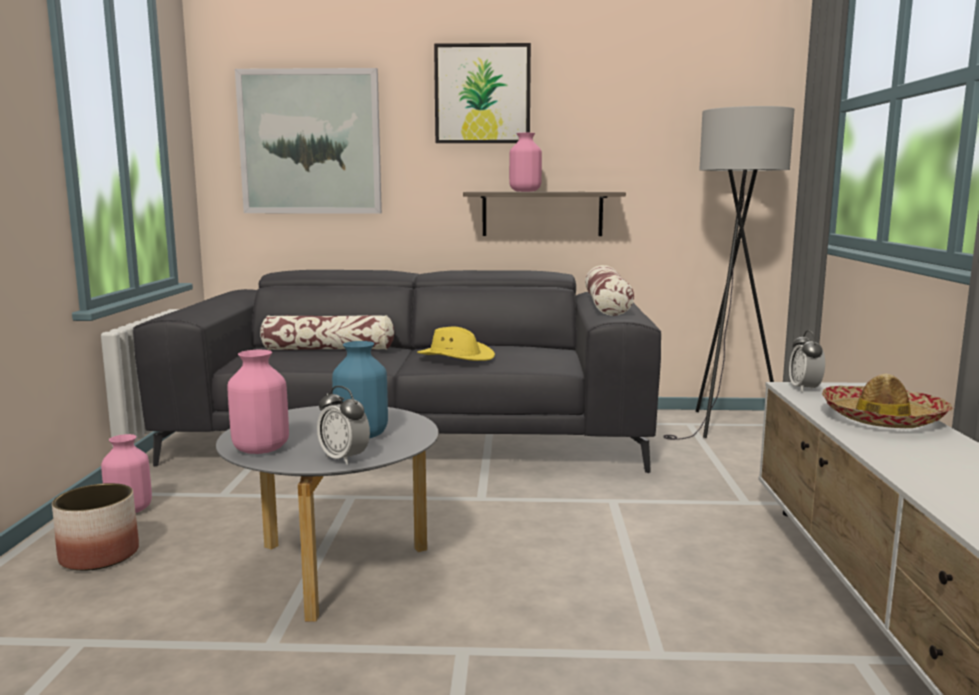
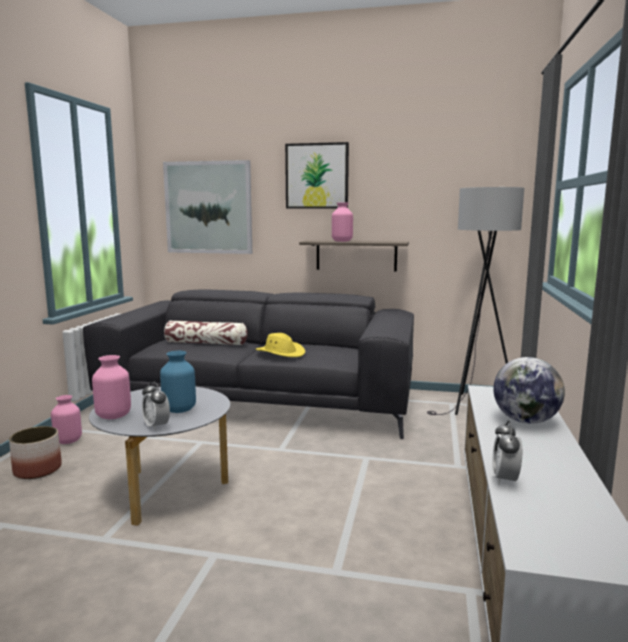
camera: 10 degrees right, 0 degrees up
pillow [585,265,634,316] -> none
alarm clock [789,330,825,392] -> alarm clock moved to [492,420,522,485]
hat [822,374,952,428] -> globe [493,357,565,424]

